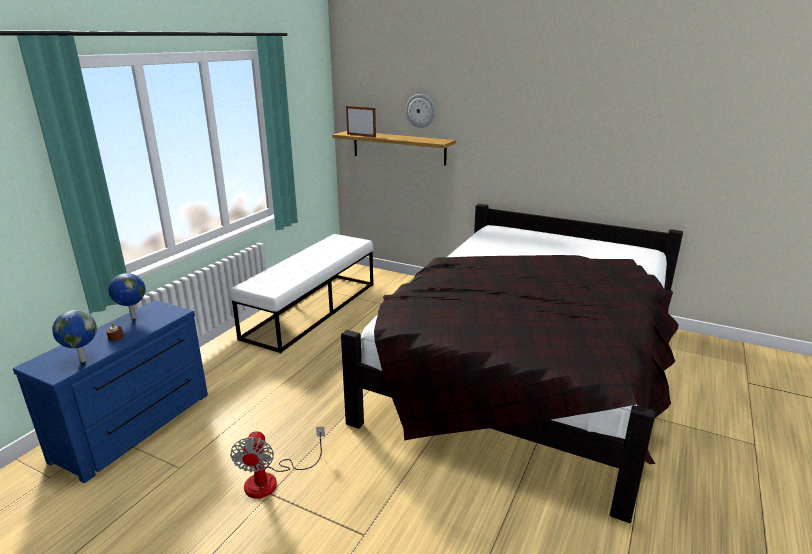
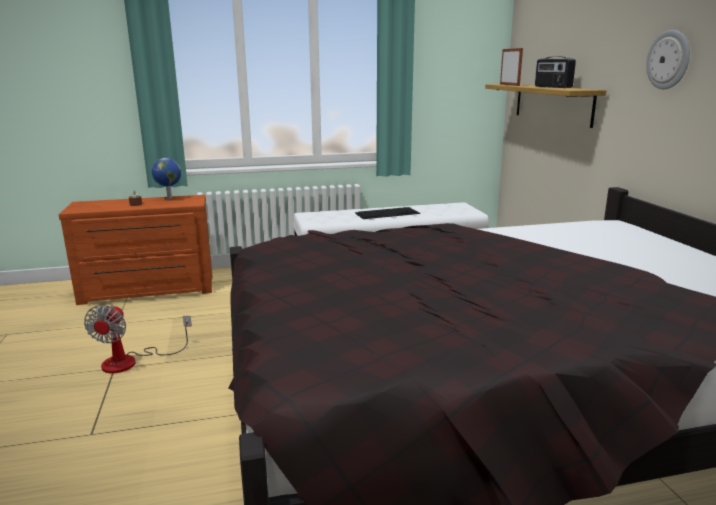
camera: 50 degrees right, 5 degrees down
blue dresser [13,300,208,483] -> brown dresser [59,195,213,305]
globe [52,310,97,362] -> none
fan [230,427,325,498] -> fan turned 45 degrees counterclockwise [84,305,192,374]
wall clock [406,94,435,128] -> wall clock moved to [646,30,690,89]
none -> keyboard [355,207,420,219]
none -> radio [535,57,576,88]

